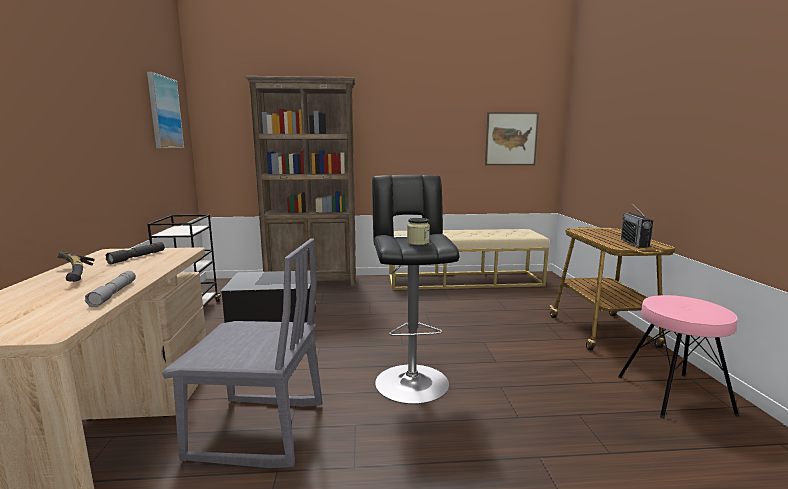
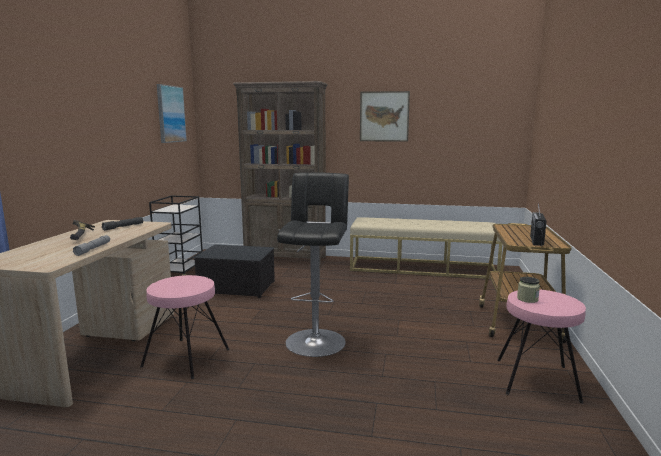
camera: 15 degrees right, 0 degrees up
grey chair [162,238,322,468] -> pink stool [140,275,230,379]
jar [407,218,430,245] -> jar moved to [517,277,540,303]
picture [485,112,539,165] -> picture moved to [360,91,410,142]

